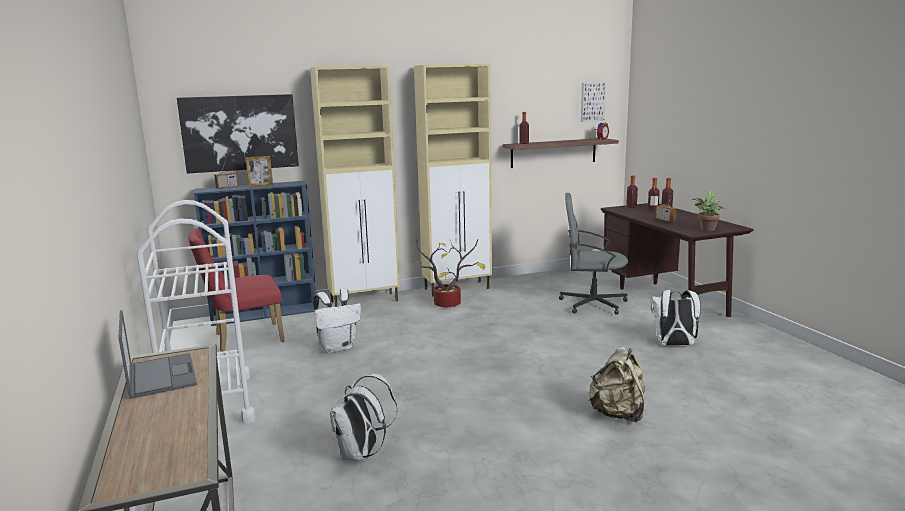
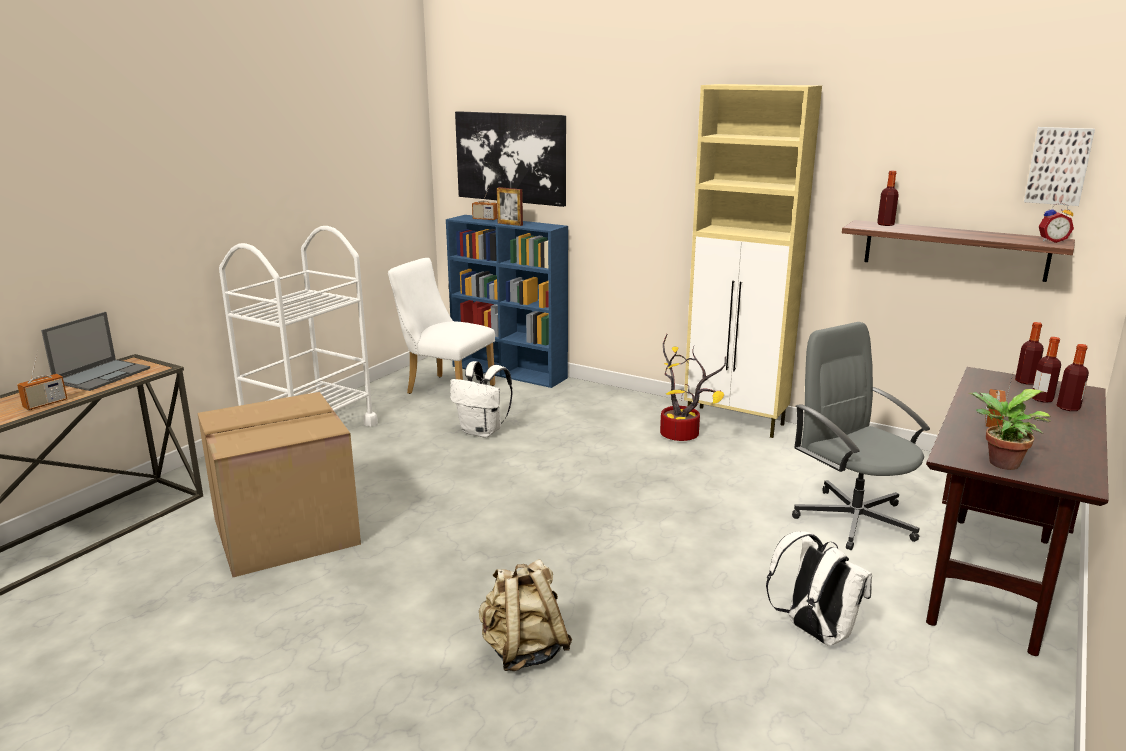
camera: 50 degrees right, 5 degrees up
red chair [188,228,285,352] -> white chair [388,258,495,394]
beige cabinet [310,66,400,307] -> none
white backpack [330,374,397,462] -> cardboard box [197,392,361,577]
none -> radio [17,350,67,410]

